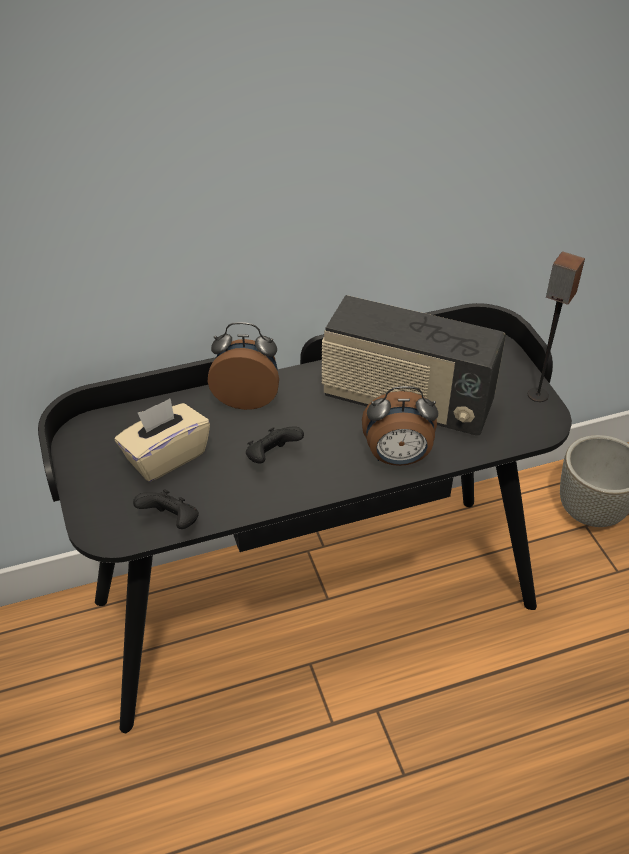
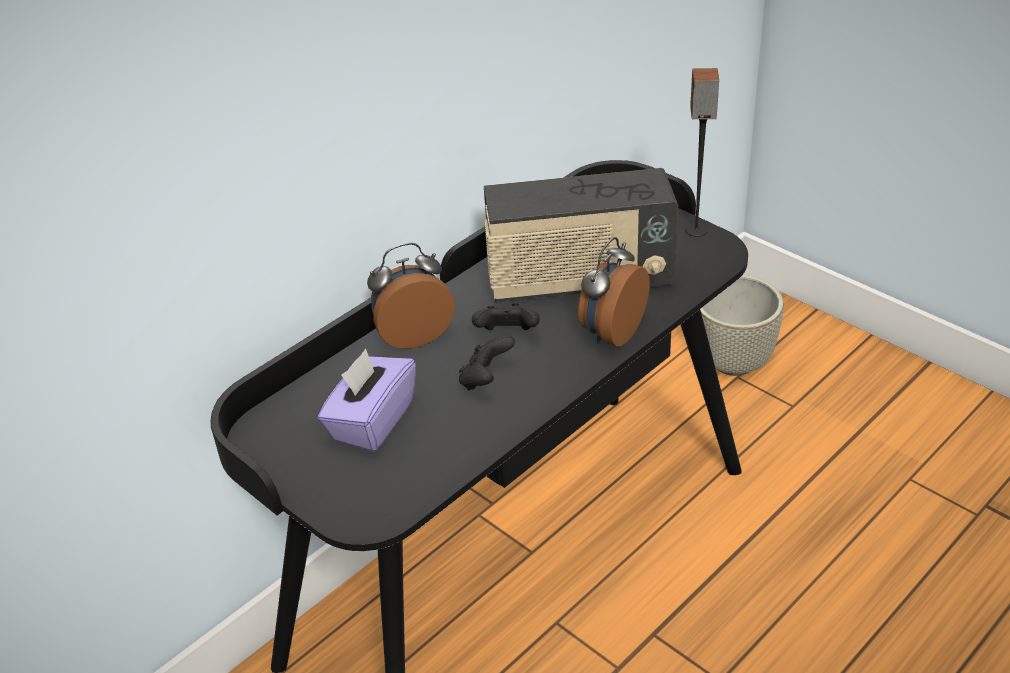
camera: 25 degrees left, 5 degrees down
beige tissue box [115,398,210,482] -> purple tissue box [318,349,416,452]
black game controller [133,489,199,529] -> black game controller moved to [472,303,540,330]
alarm clock [362,386,438,466] -> alarm clock turned 150 degrees clockwise [578,237,650,346]

